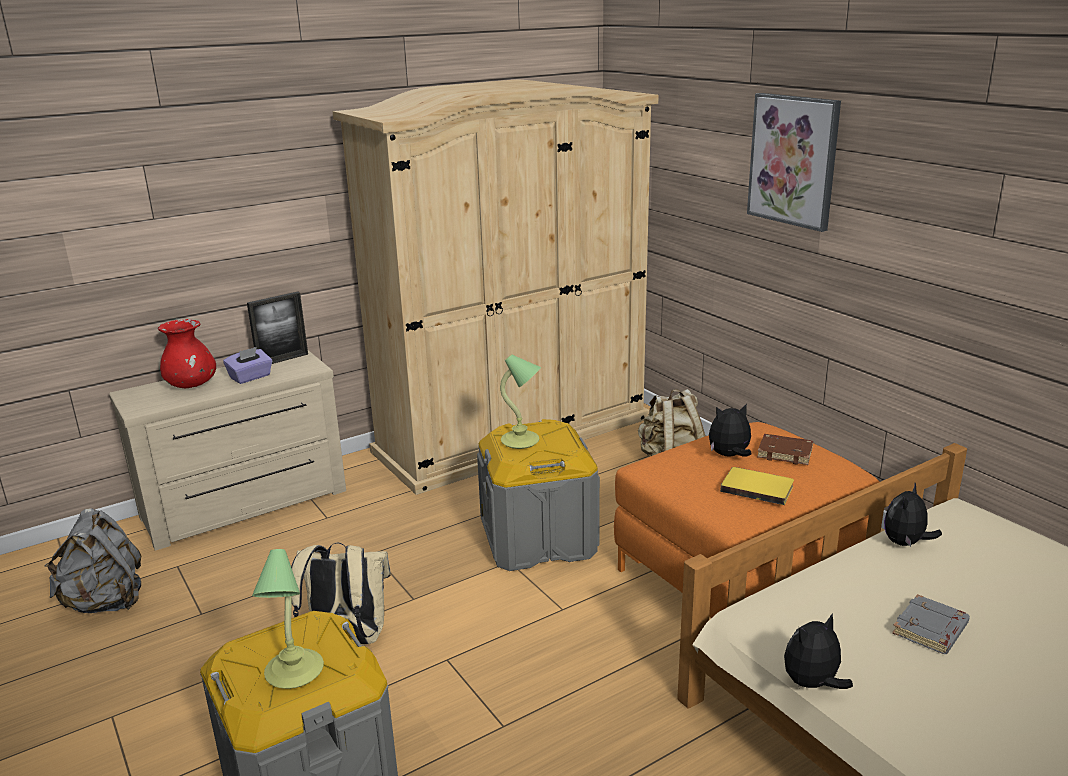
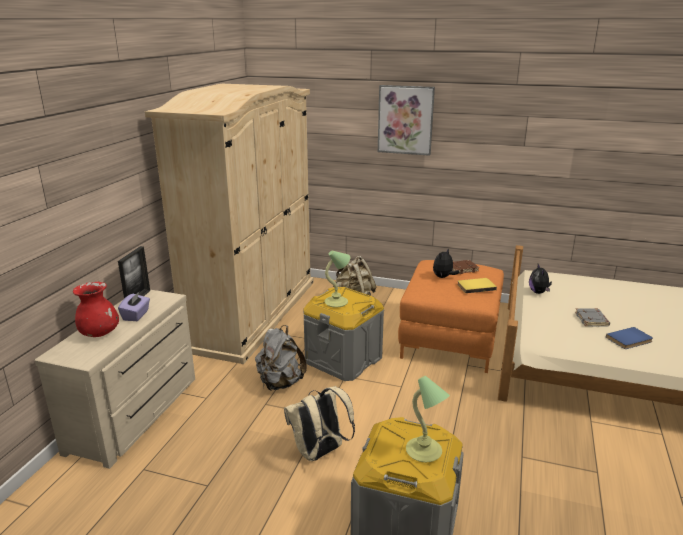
camera: 40 degrees left, 0 degrees up
grey backpack [44,508,141,613] -> grey backpack moved to [255,325,307,391]
plush toy [784,613,853,689] -> none
none -> blue book [606,327,653,349]

